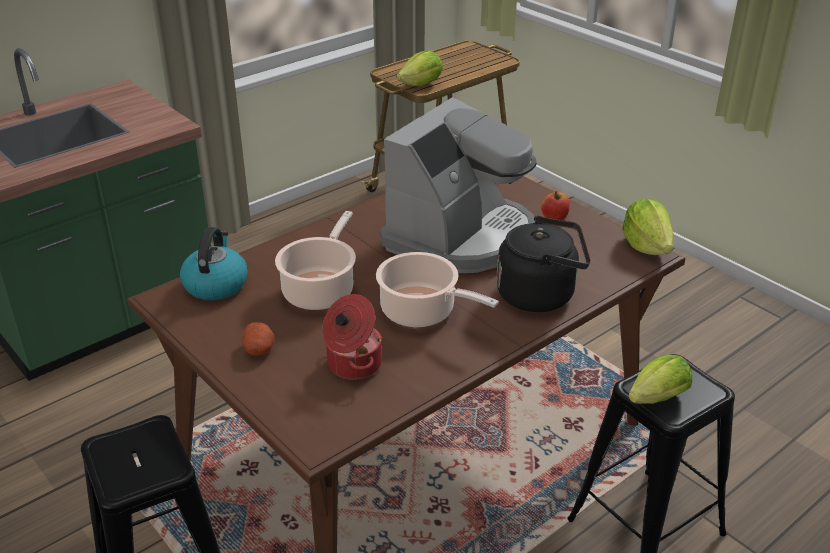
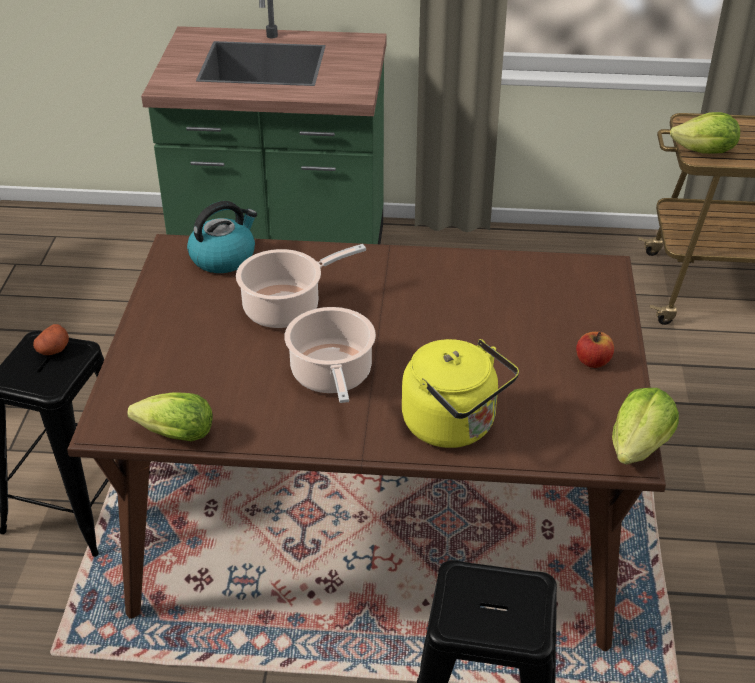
camera: 45 degrees right, 5 degrees up
potato [242,322,275,356] -> potato moved to [33,324,69,355]
cooking pot [322,294,383,380] -> none
coffee machine [380,97,537,273] -> none
black kettle [496,216,590,312] -> yellow kettle [402,339,519,448]
lettuce [629,355,692,404] -> lettuce moved to [127,392,213,441]

